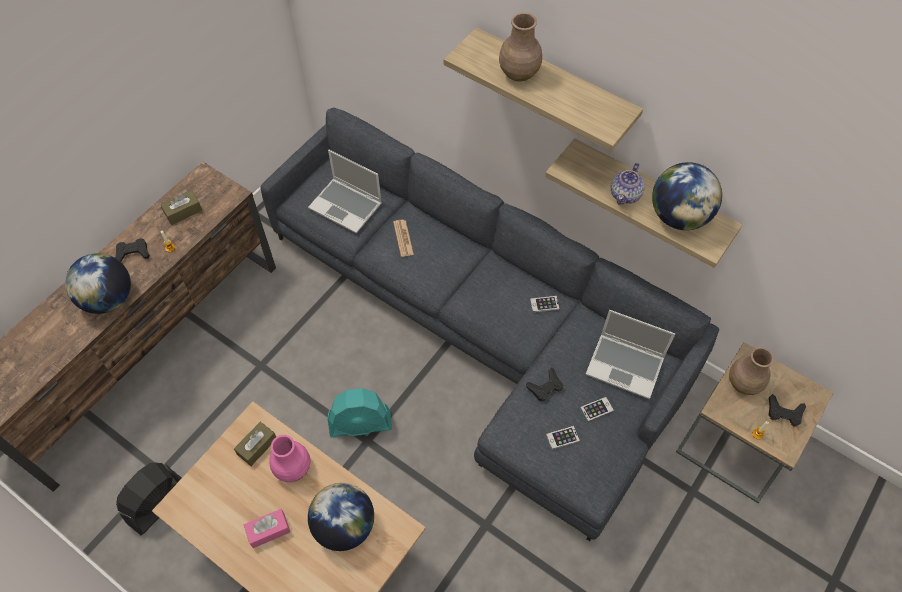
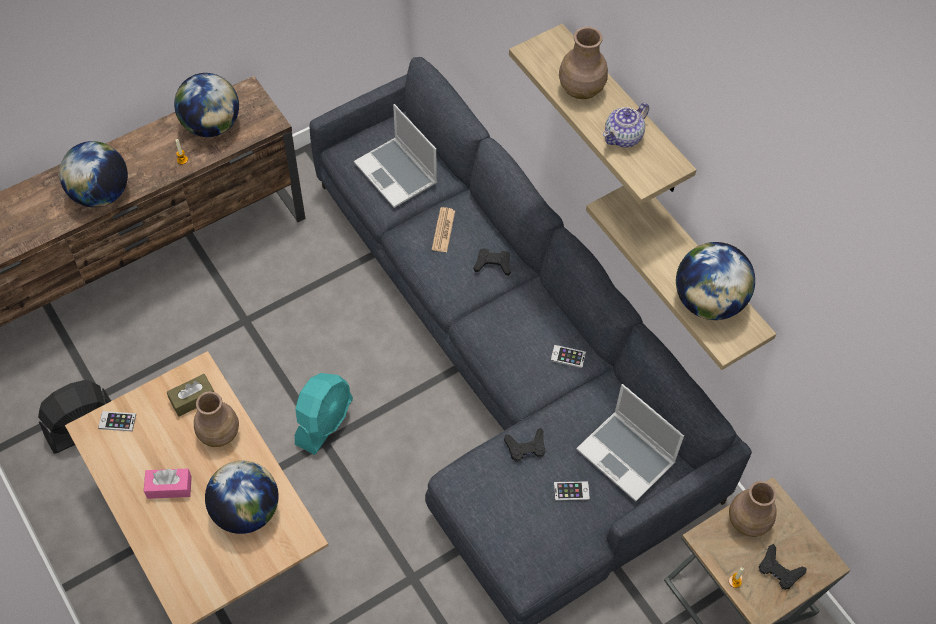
camera: 20 degrees right, 0 degrees up
black game controller [115,238,150,262] -> black game controller moved to [474,248,511,276]
brown tissue box [161,190,202,225] -> globe [174,73,239,137]
pink vase [269,435,310,482] -> brown vase [194,391,239,447]
turquoise fan [327,388,392,437] -> turquoise fan turned 75 degrees counterclockwise [295,373,353,455]
phone [546,426,580,450] -> phone moved to [98,411,136,432]
teapot [611,163,645,205] -> teapot moved to [603,103,649,147]

